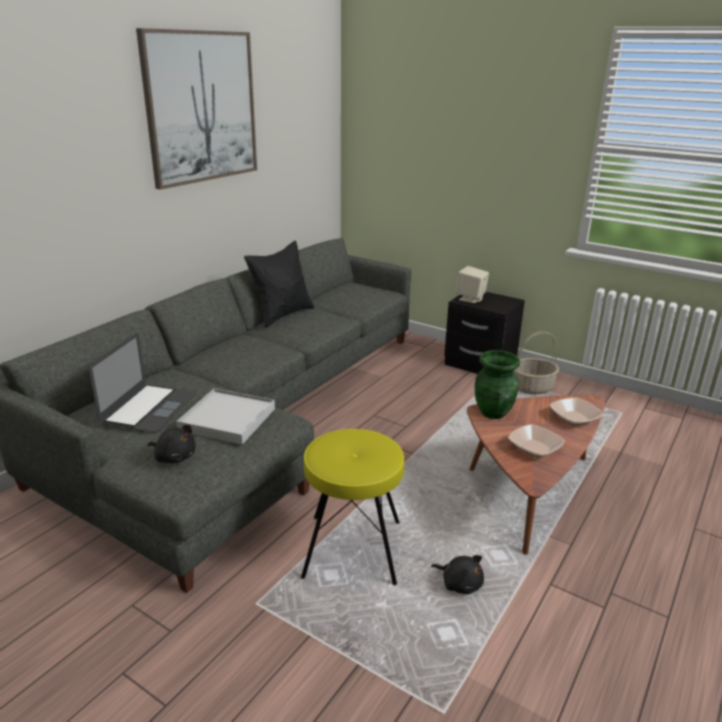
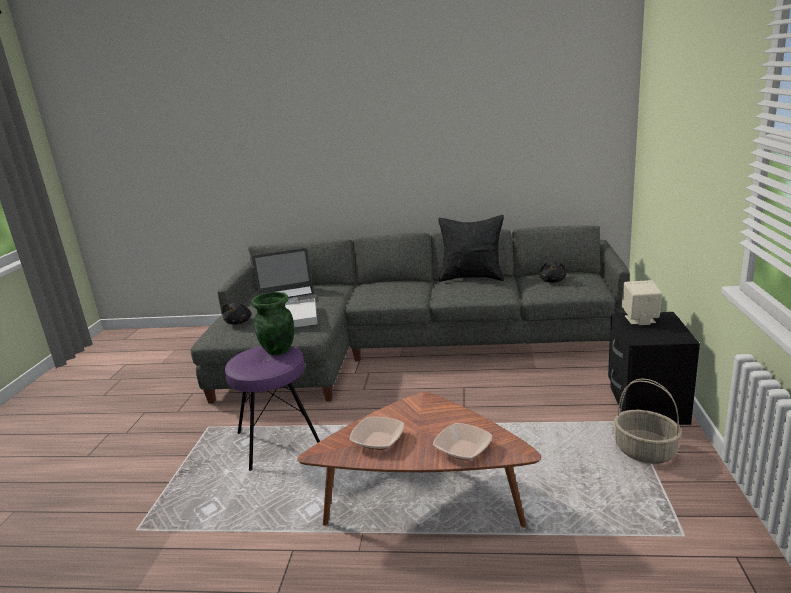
camera: 65 degrees right, 5 degrees down
picture [136,28,257,190] -> none
yellow stool [301,429,405,585] -> purple stool [225,346,320,471]
black plush toy [431,555,484,594] -> black plush toy moved to [540,262,566,283]
green vase [475,350,520,419] -> green vase moved to [251,292,294,355]

